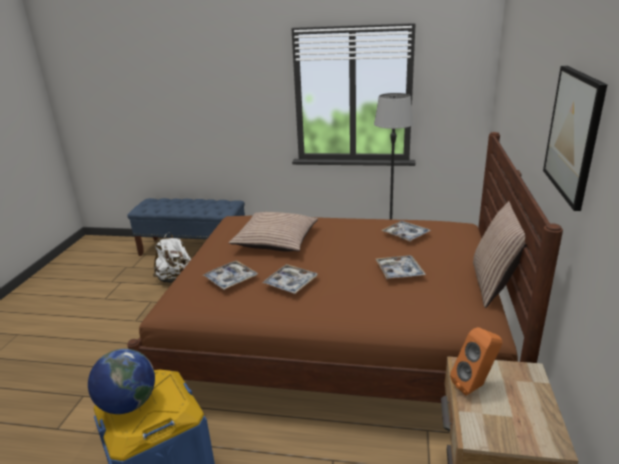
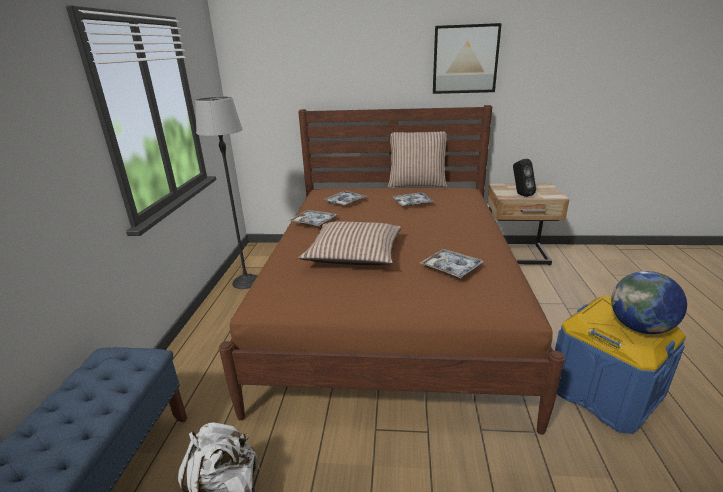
camera: 95 degrees left, 0 degrees up
tray [262,264,318,294] -> tray moved to [288,210,338,226]
orange speaker [450,327,502,396] -> black speaker [513,159,536,197]

